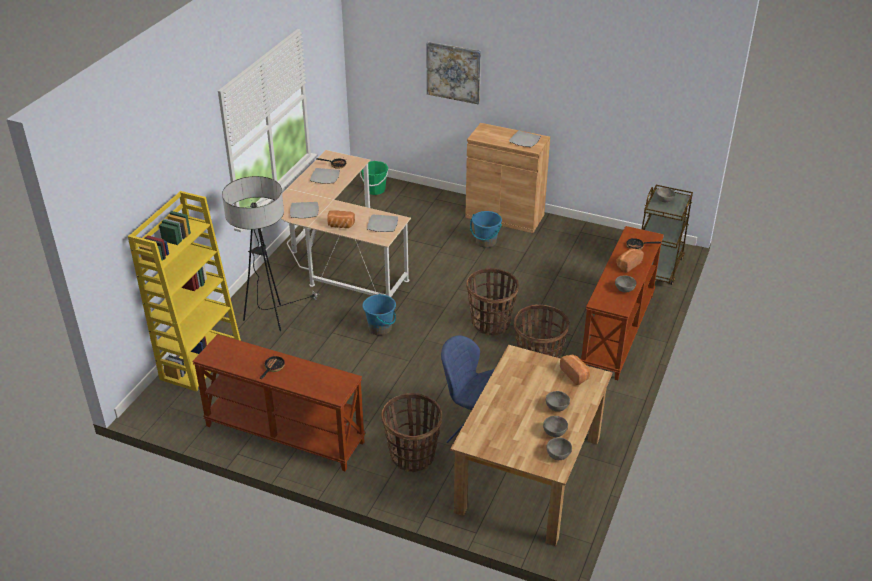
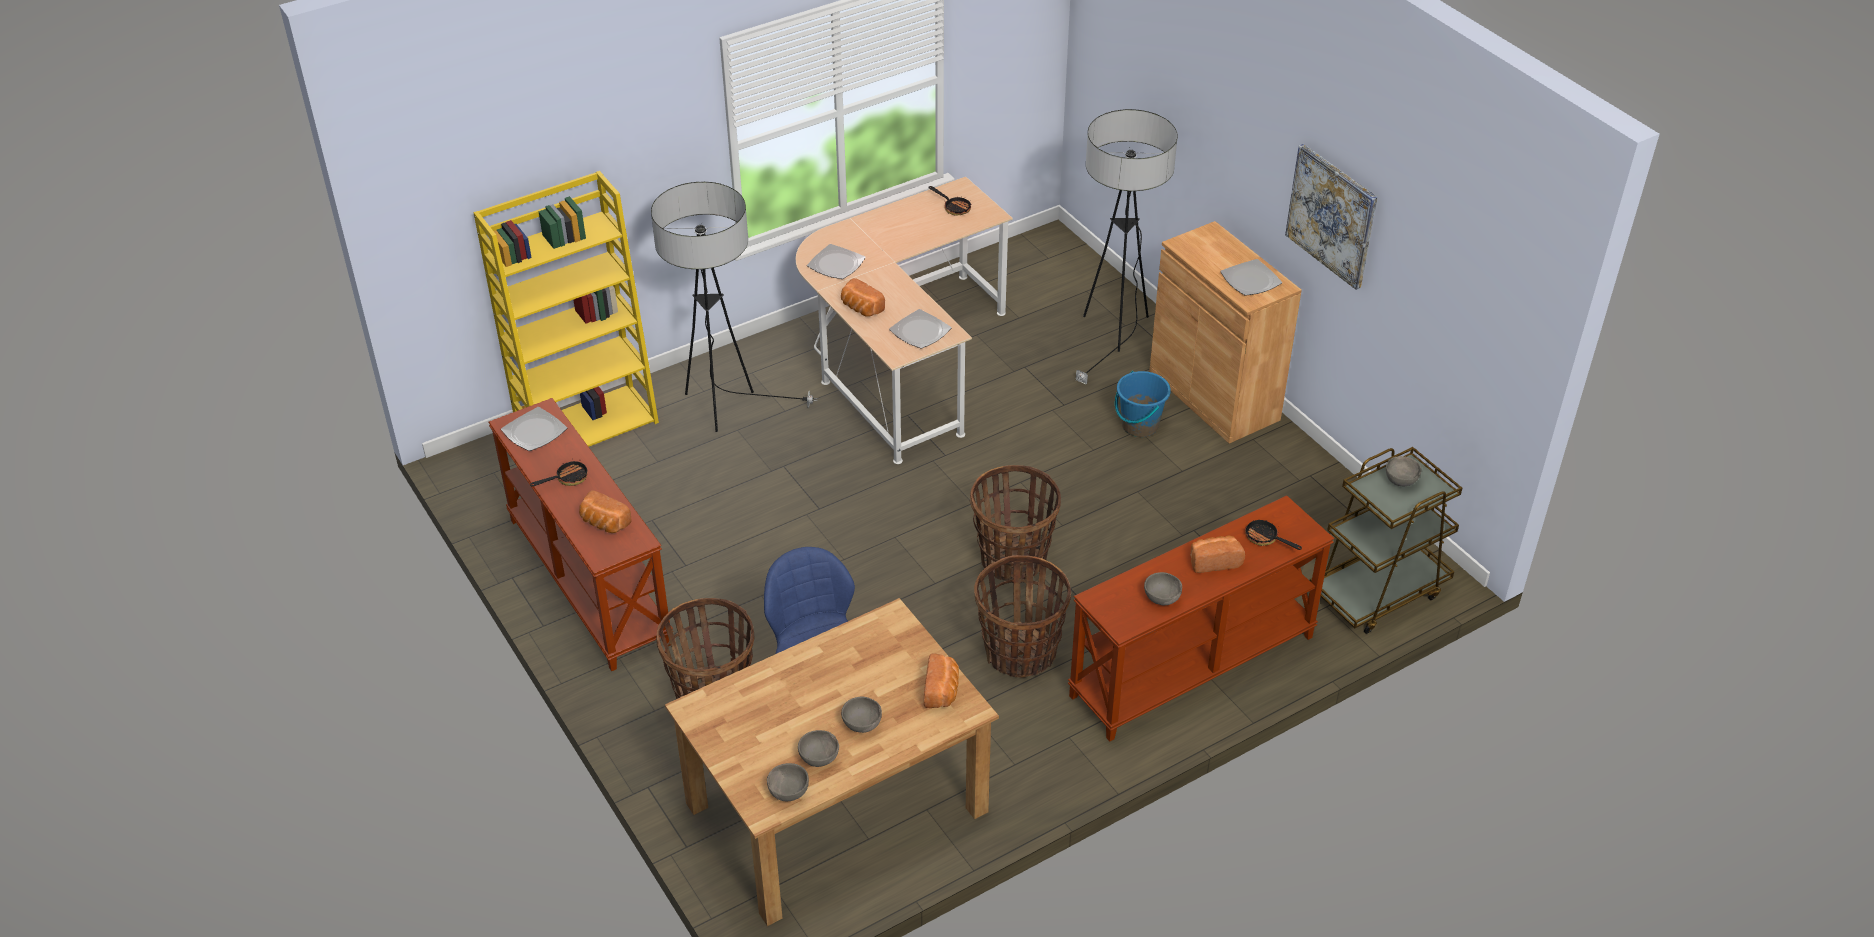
camera: 35 degrees right, 5 degrees up
plate [310,168,340,184] -> plate moved to [501,407,567,451]
green bucket [360,161,388,195] -> none
blue bucket [362,294,396,336] -> none
picture [426,42,481,104] -> picture moved to [1285,144,1378,290]
none -> bread [579,490,632,533]
none -> floor lamp [1075,109,1178,384]

